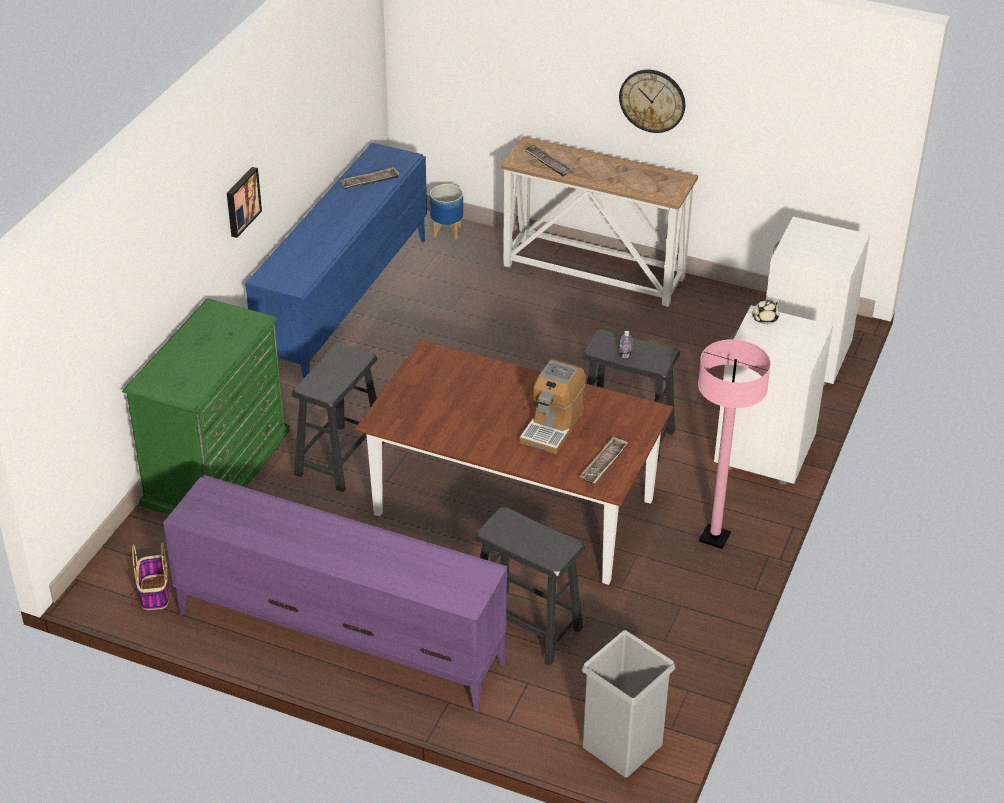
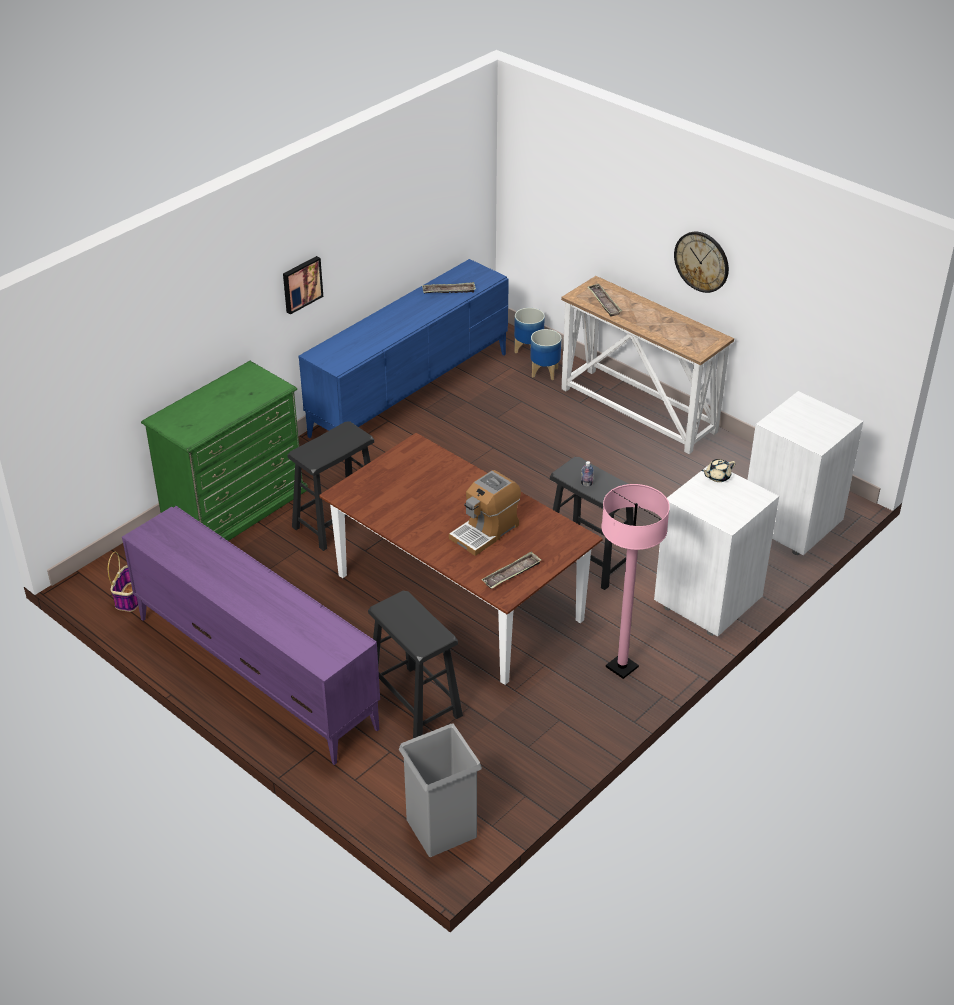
camera: 20 degrees right, 0 degrees up
none -> planter [530,329,561,380]

